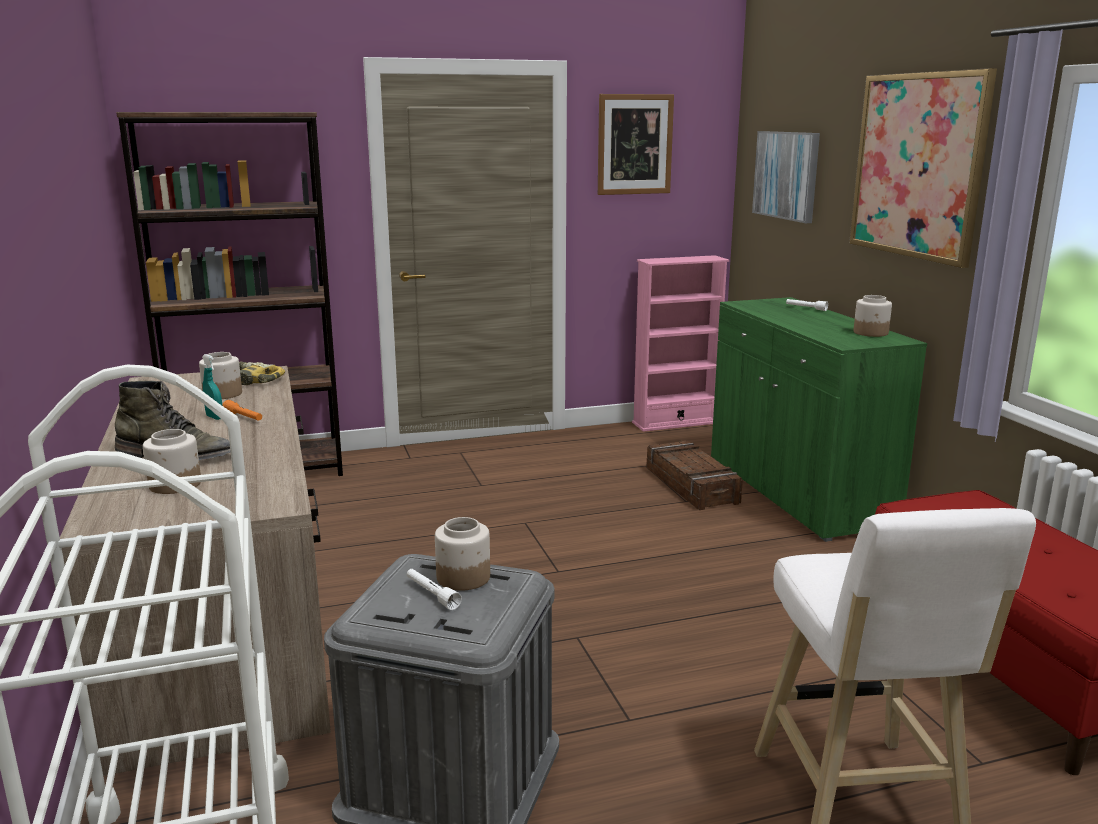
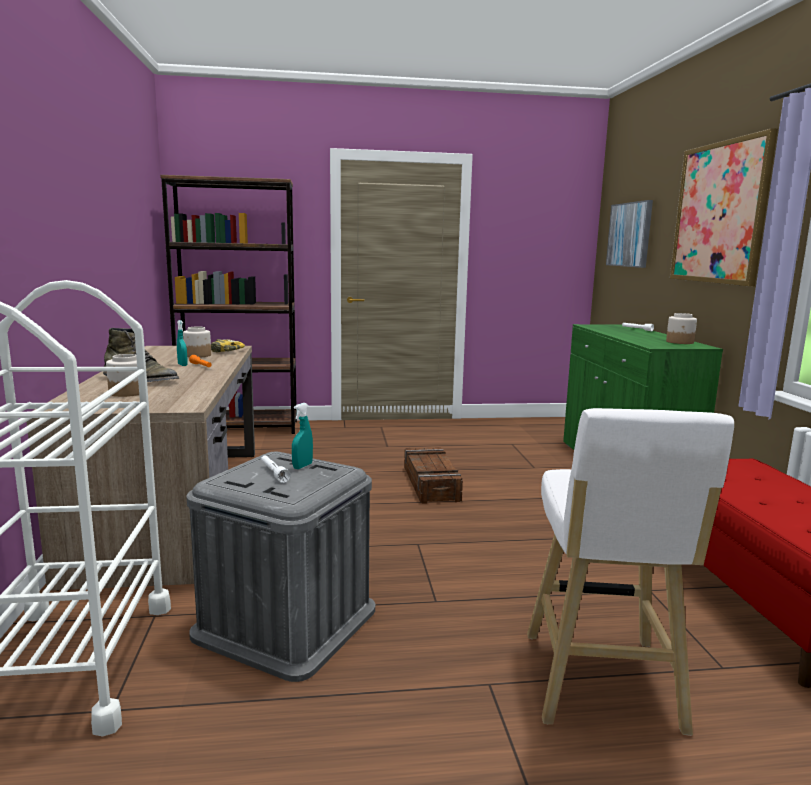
camera: 10 degrees right, 5 degrees down
jar [435,517,490,591] -> turquoise spray bottle [292,403,313,469]
picture [598,94,674,195] -> none
pink bookcase [632,255,729,432] -> none
crate [647,440,743,510] -> crate moved to [404,447,463,504]

